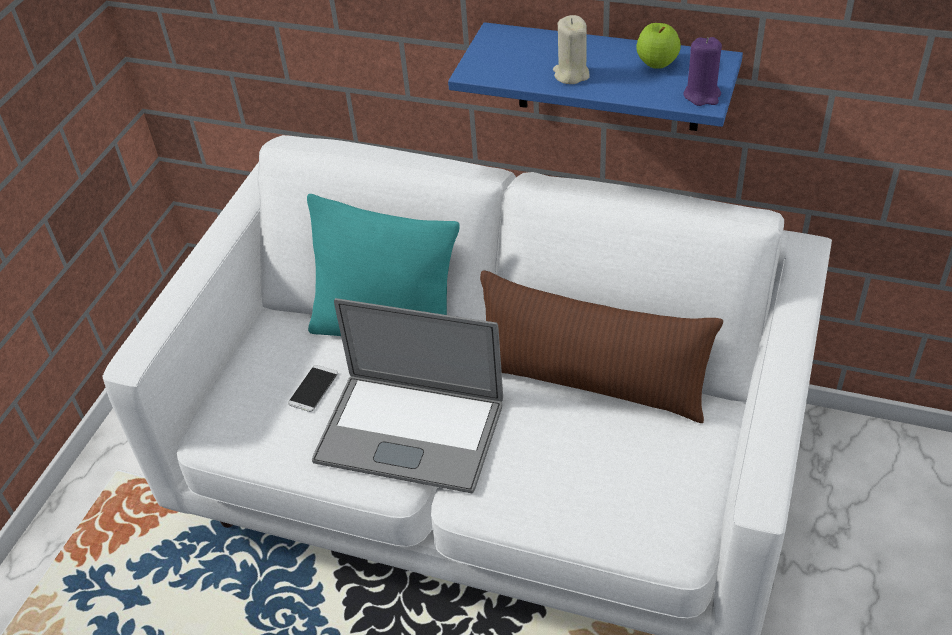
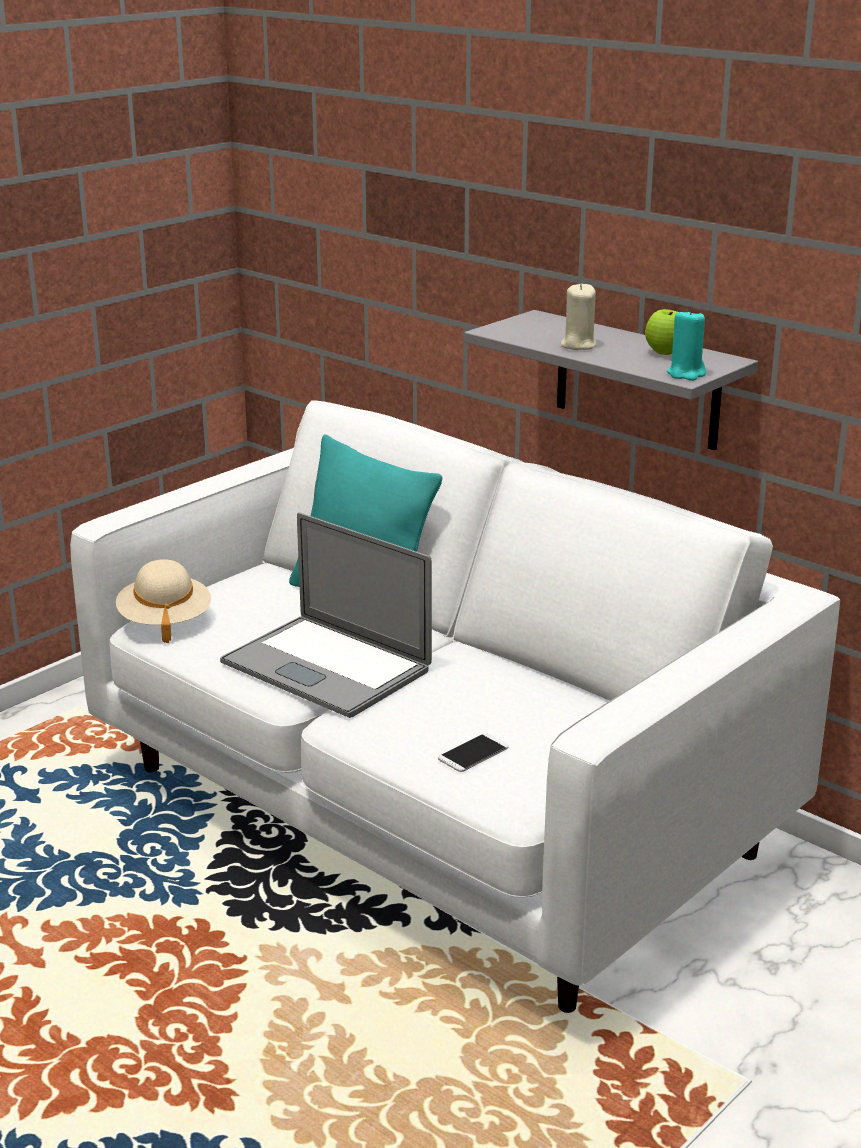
camera: 20 degrees right, 20 degrees down
phone [288,365,338,412] -> phone moved to [438,733,508,772]
blue shelf [448,22,743,131] -> grey shelf [464,310,758,450]
brown pillow [480,271,723,423] -> none
purple candle [683,37,722,106] -> turquoise candle [667,308,706,381]
none -> beige hat [116,559,211,643]

